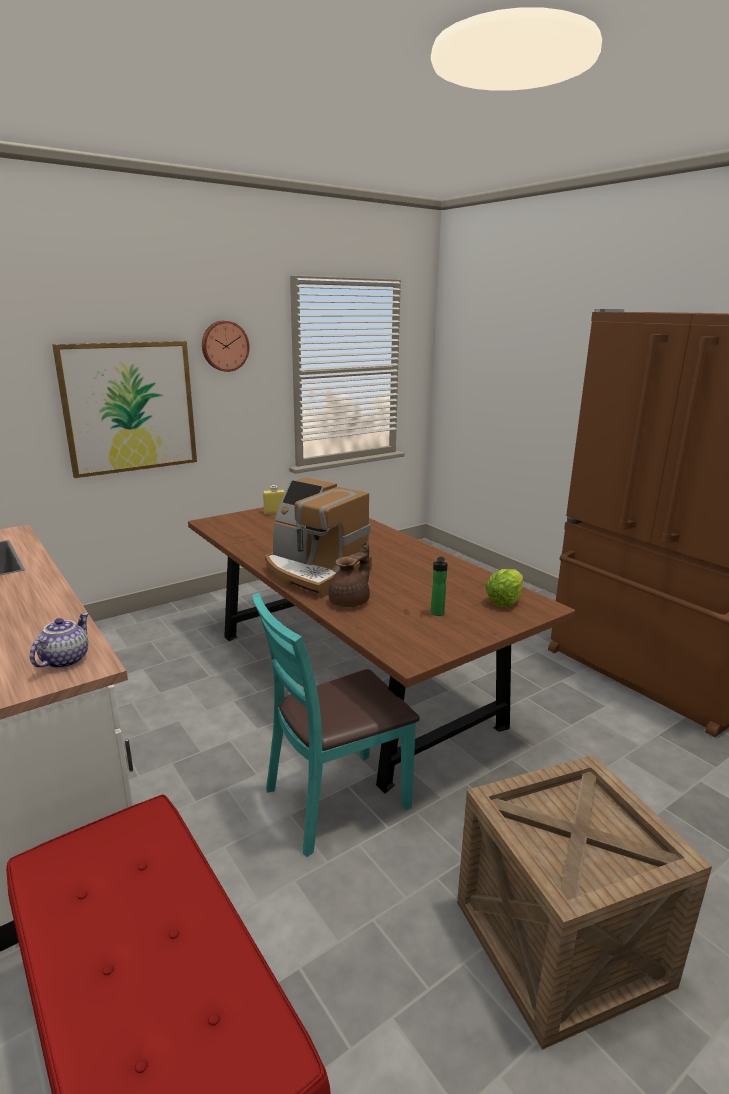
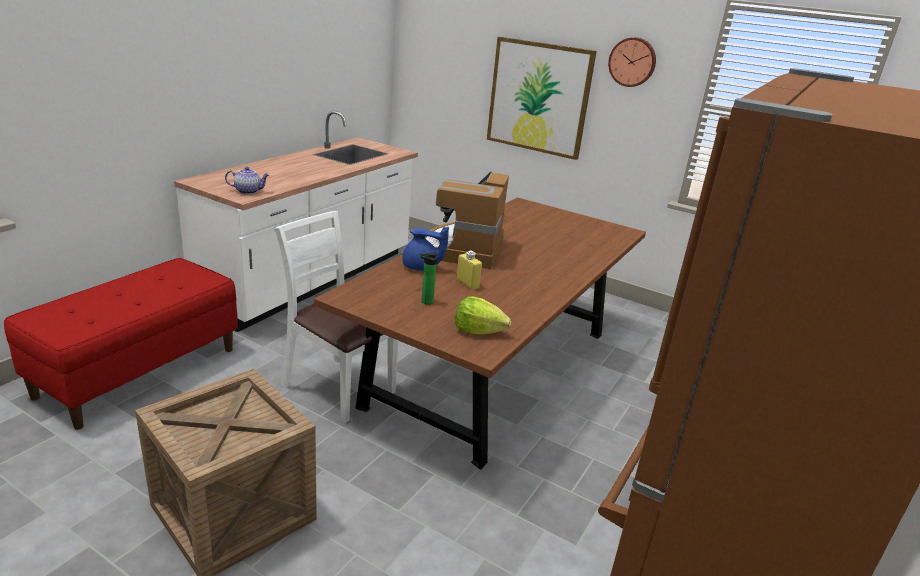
camera: 65 degrees right, 5 degrees up
turquoise chair [252,593,420,857] -> white chair [274,211,398,423]
yellow bottle [263,485,285,515] -> yellow bottle moved to [456,251,482,290]
brown teapot [328,541,370,607] -> blue teapot [402,227,449,271]

